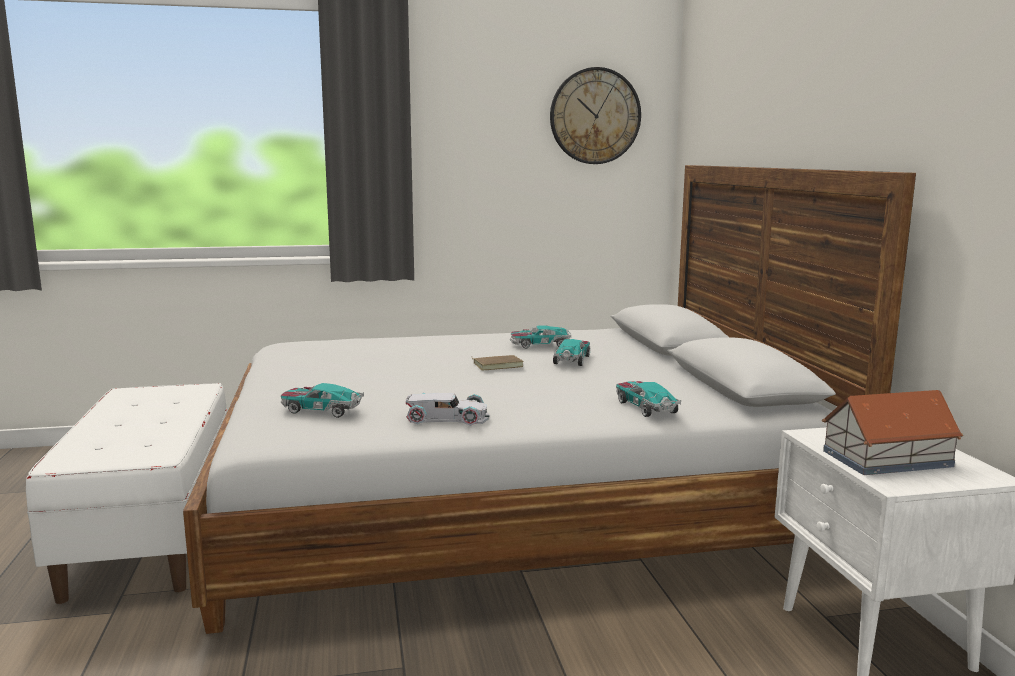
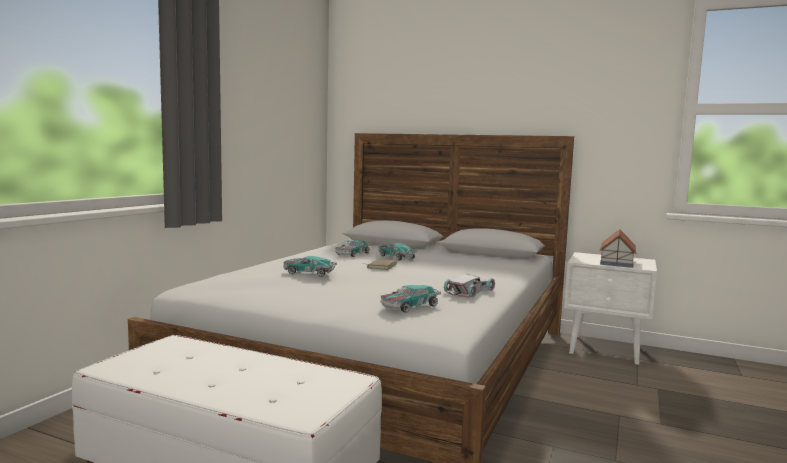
camera: 55 degrees left, 5 degrees down
wall clock [550,67,641,164] -> none
toy car [616,381,681,417] -> toy car moved to [283,256,337,277]

